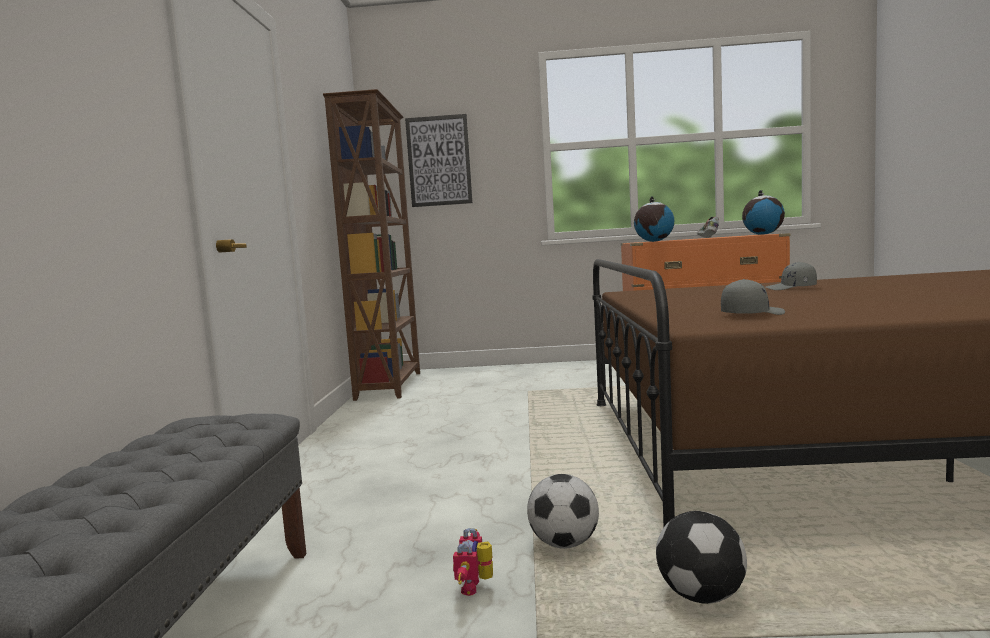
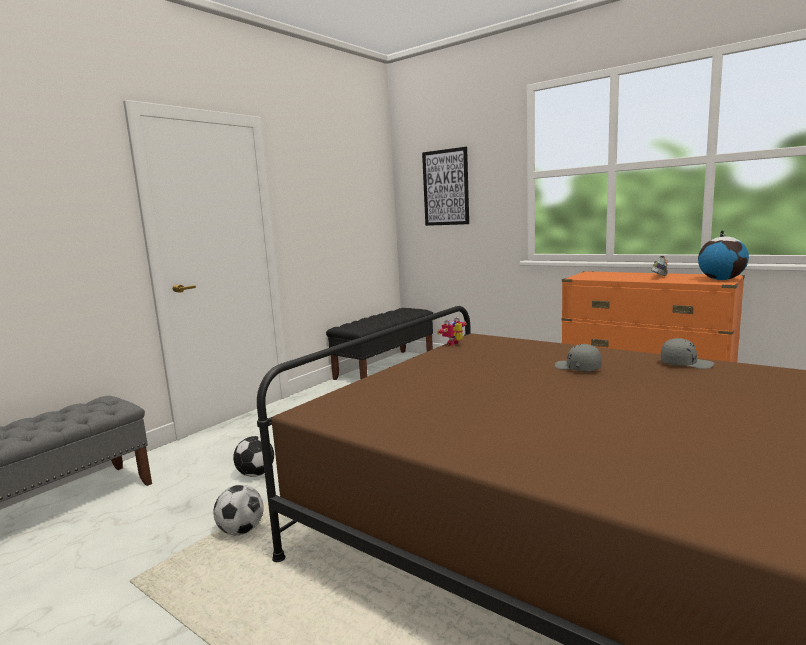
camera: 35 degrees right, 5 degrees up
brown bookcase [323,89,420,401] -> black bench [326,308,433,380]
toy robot [453,528,493,596] -> toy robot moved to [437,317,466,346]
globe [634,196,674,242] -> none
football [656,511,747,604] -> football moved to [233,436,274,477]
grey cap [721,279,785,315] -> grey cap moved to [661,338,714,369]

